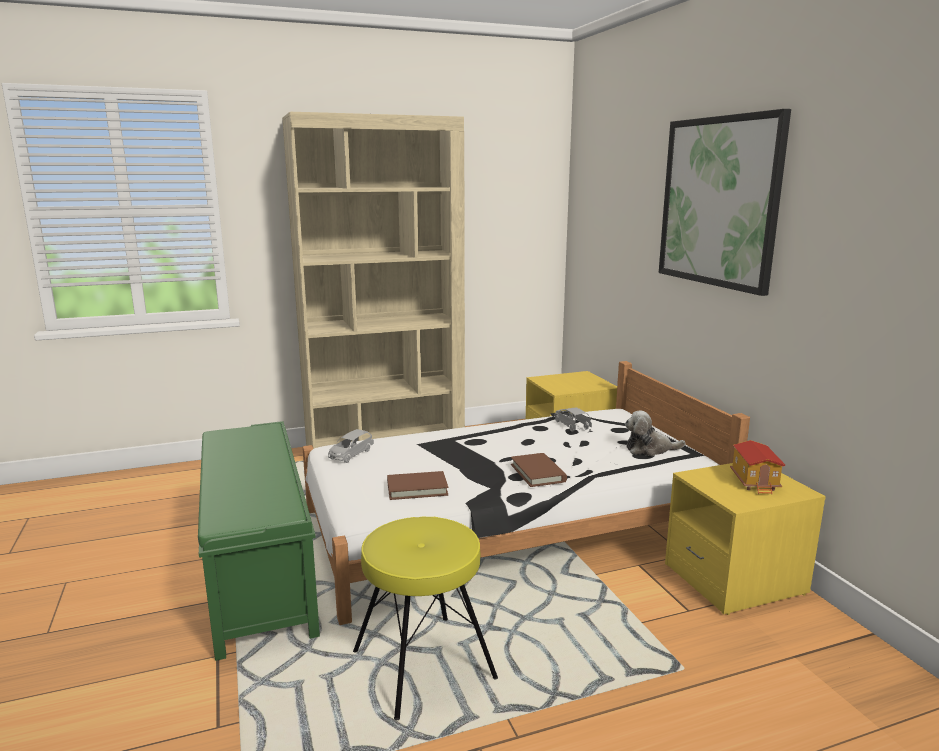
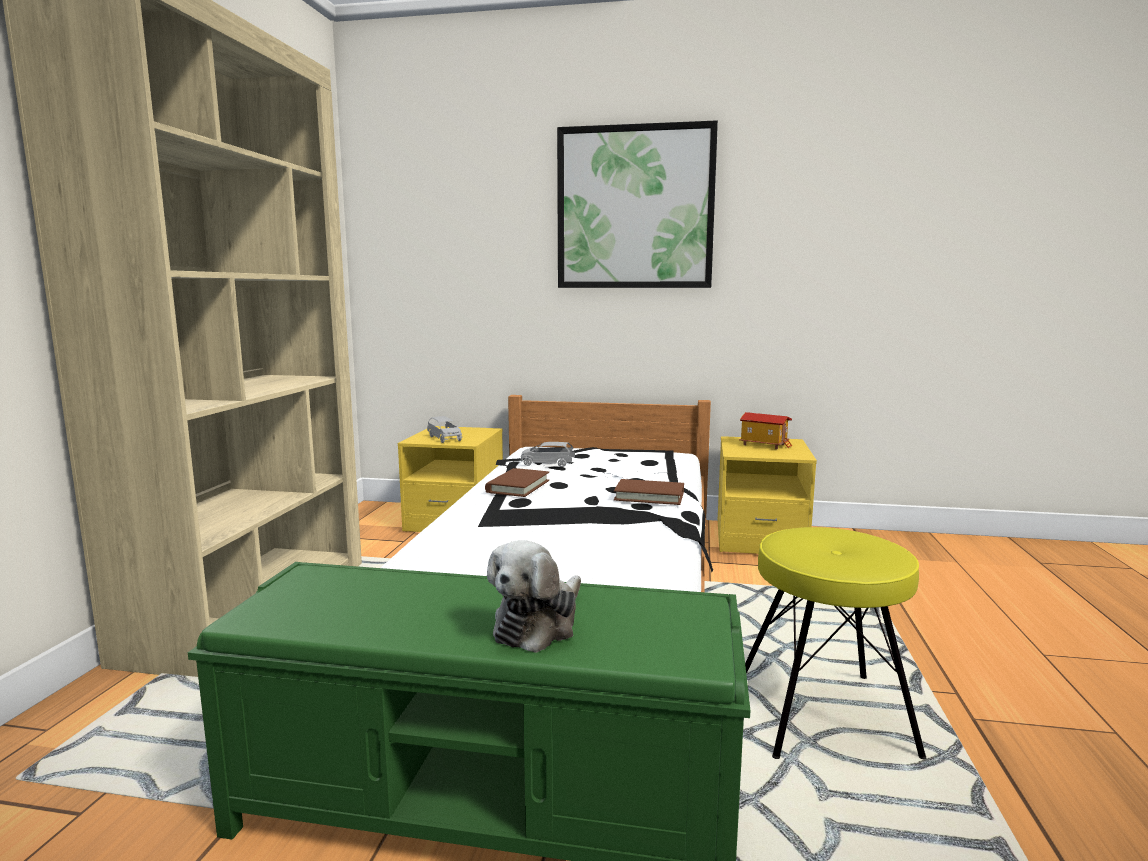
camera: 60 degrees left, 5 degrees down
grey toy car [328,429,374,463] -> grey toy car moved to [427,416,462,443]
brown book [387,471,448,500] -> brown book moved to [485,468,549,497]
plush toy [625,411,685,456] -> plush toy moved to [487,540,581,653]

